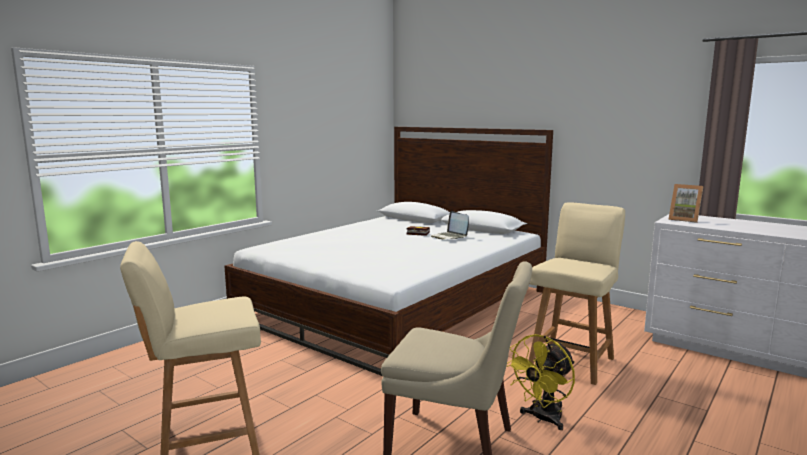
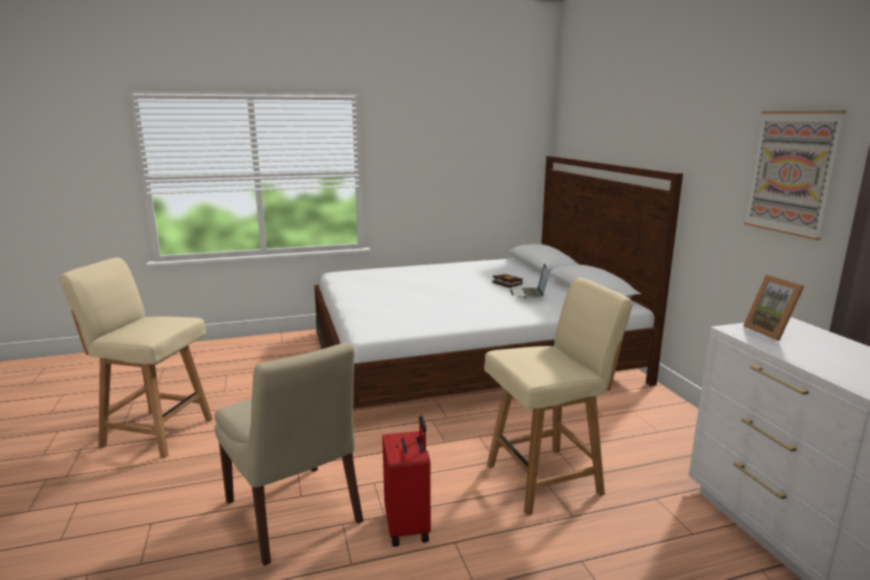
camera: 35 degrees right, 5 degrees up
yellow fan [506,334,575,430] -> red suitcase [382,416,431,547]
none -> picture [744,110,846,240]

